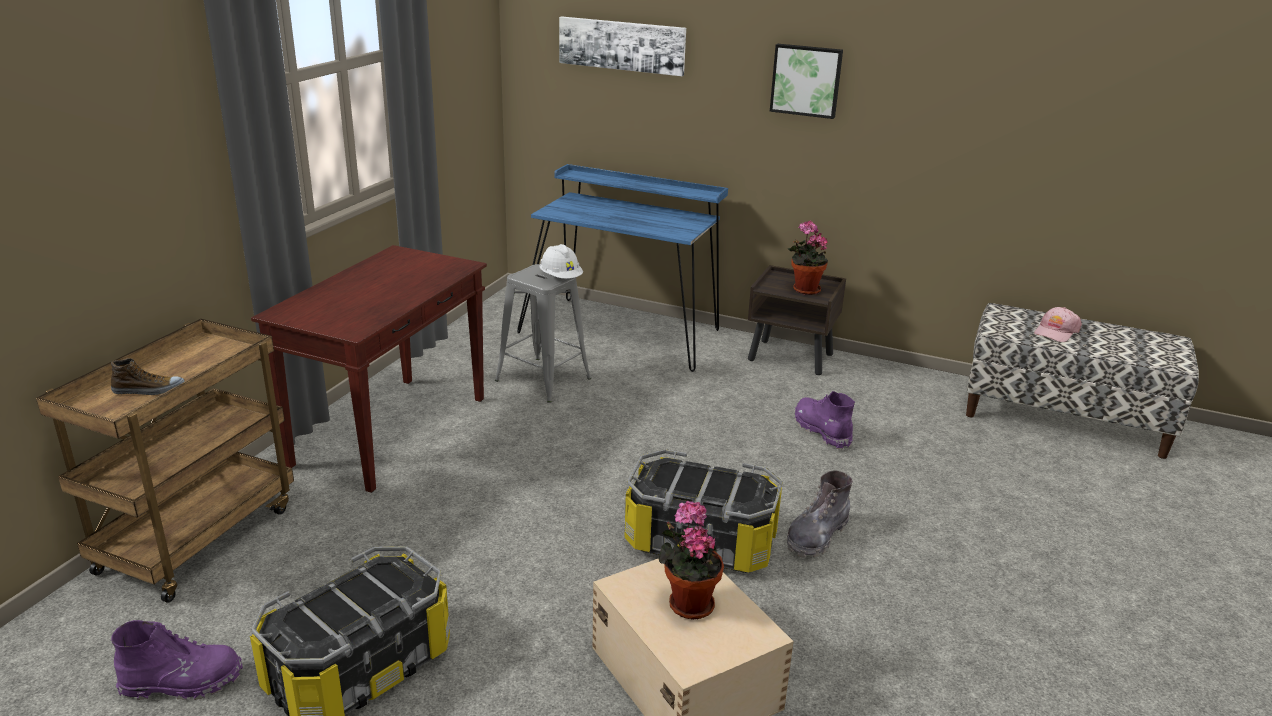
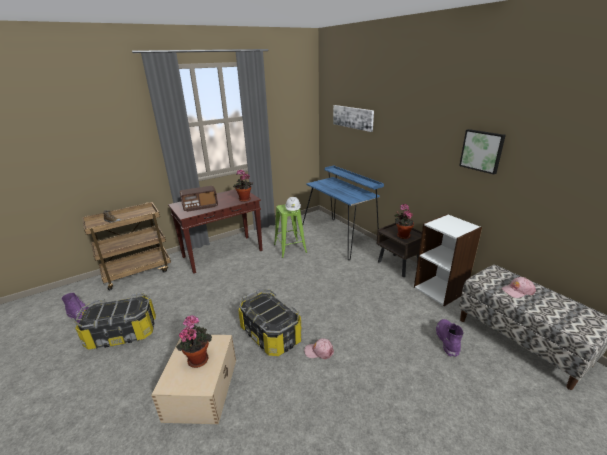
camera: 35 degrees right, 0 degrees up
grey stool [495,264,591,403] -> green stool [274,204,307,258]
picture [770,44,843,119] -> picture moved to [459,129,506,175]
grey boot [787,470,853,558] -> pink cap [304,338,334,359]
purple boot [795,391,855,449] -> purple boot moved to [436,319,463,357]
none -> radio [180,186,218,212]
none -> potted plant [233,170,253,202]
none -> white bookcase [414,214,482,306]

